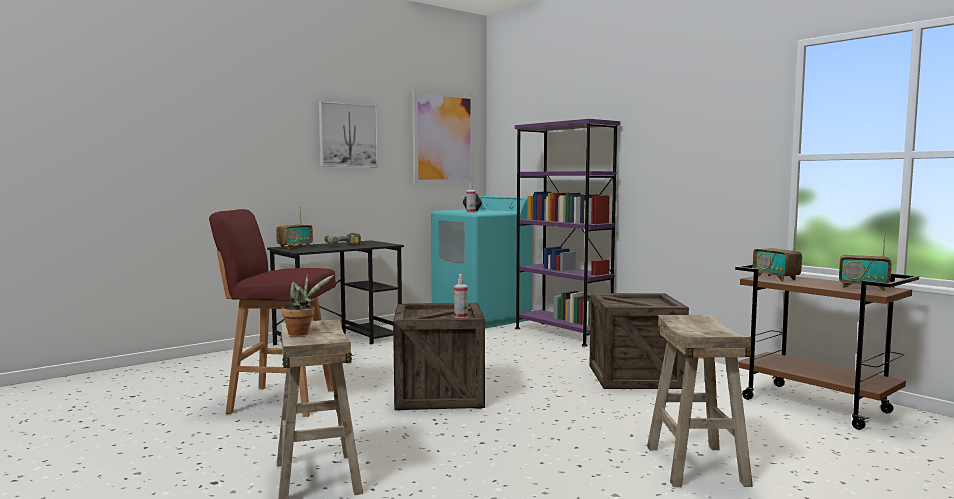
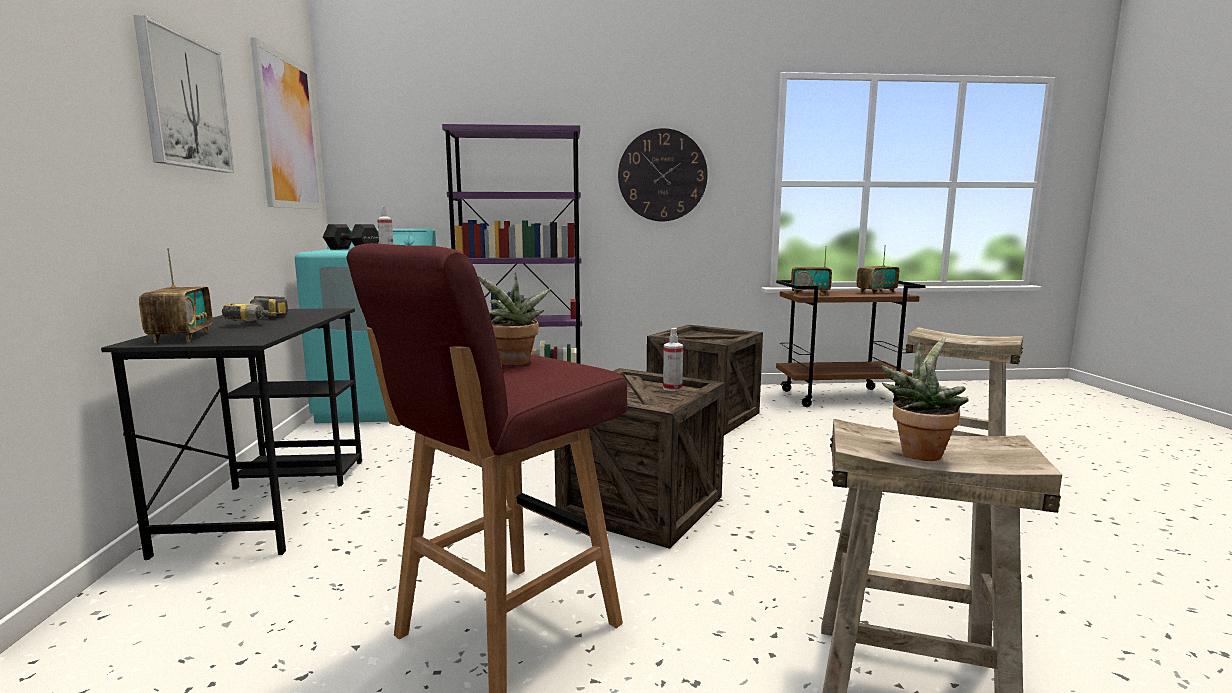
camera: 55 degrees left, 5 degrees up
none -> potted plant [478,273,551,366]
none -> wall clock [618,128,708,221]

